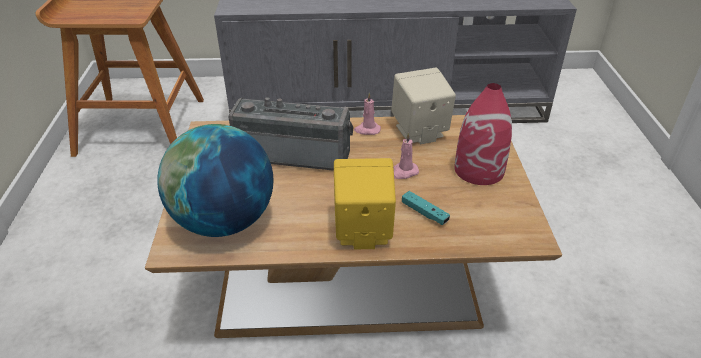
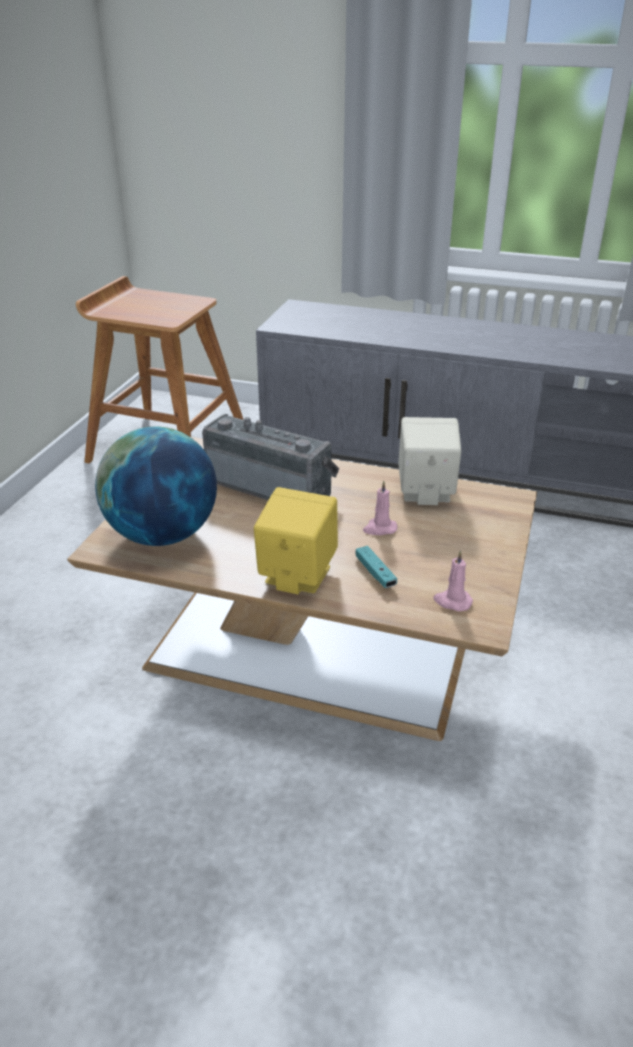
camera: 20 degrees right, 5 degrees down
pink candle [354,93,381,135] -> pink candle moved to [433,550,473,611]
red vase [454,83,512,185] -> none

